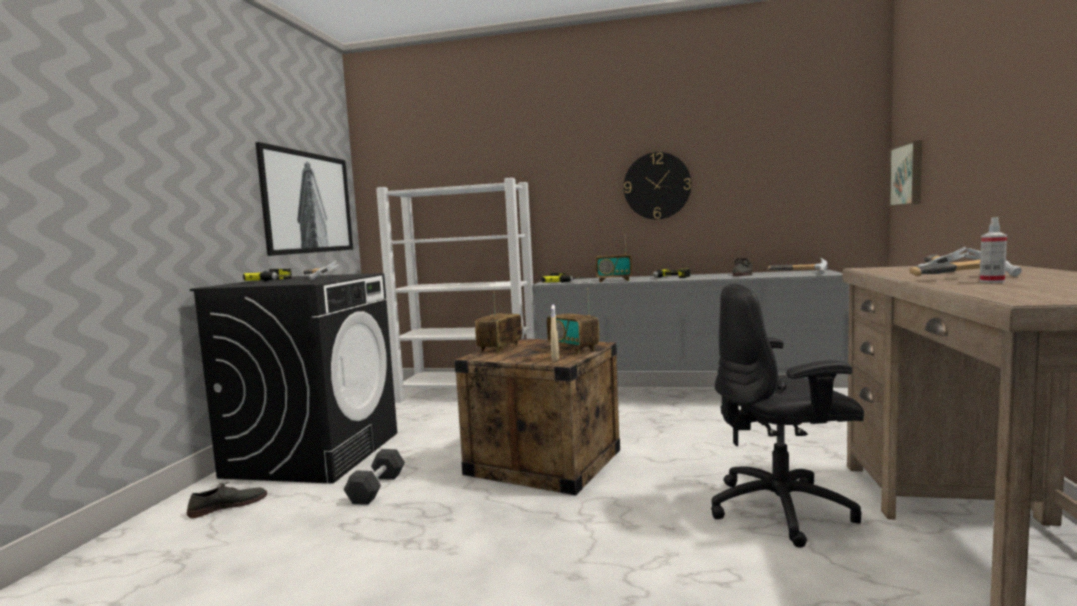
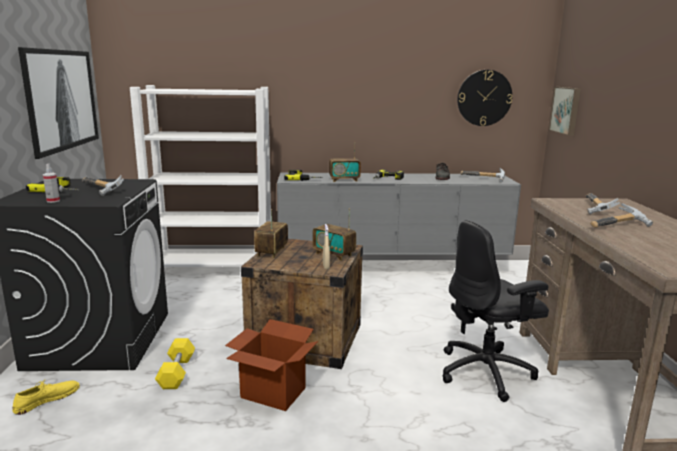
camera: 15 degrees left, 10 degrees up
grey shoe [187,482,267,518] -> yellow shoe [12,379,80,415]
black dumbbell [344,449,405,505] -> yellow dumbbell [155,338,195,389]
wall clock [624,152,691,220] -> wall clock moved to [457,70,512,126]
spray bottle [980,217,1007,283] -> spray bottle moved to [43,164,60,203]
none -> cardboard box [225,319,318,411]

